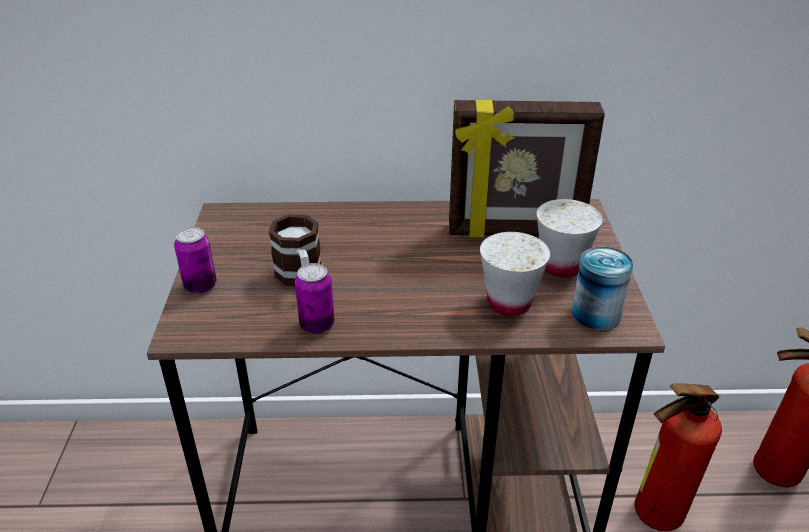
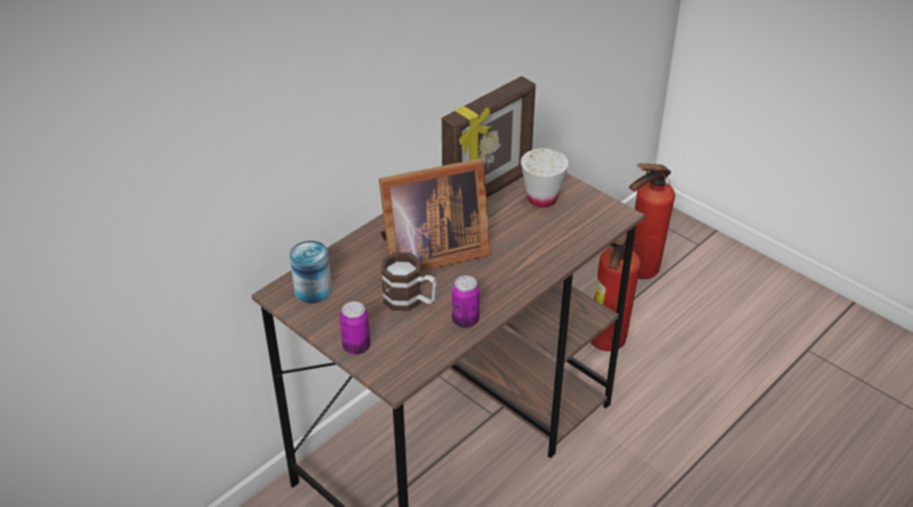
camera: 45 degrees left, 5 degrees up
white cup [480,232,550,316] -> none
can [571,247,633,330] -> can moved to [289,241,332,304]
none -> picture frame [379,158,490,271]

